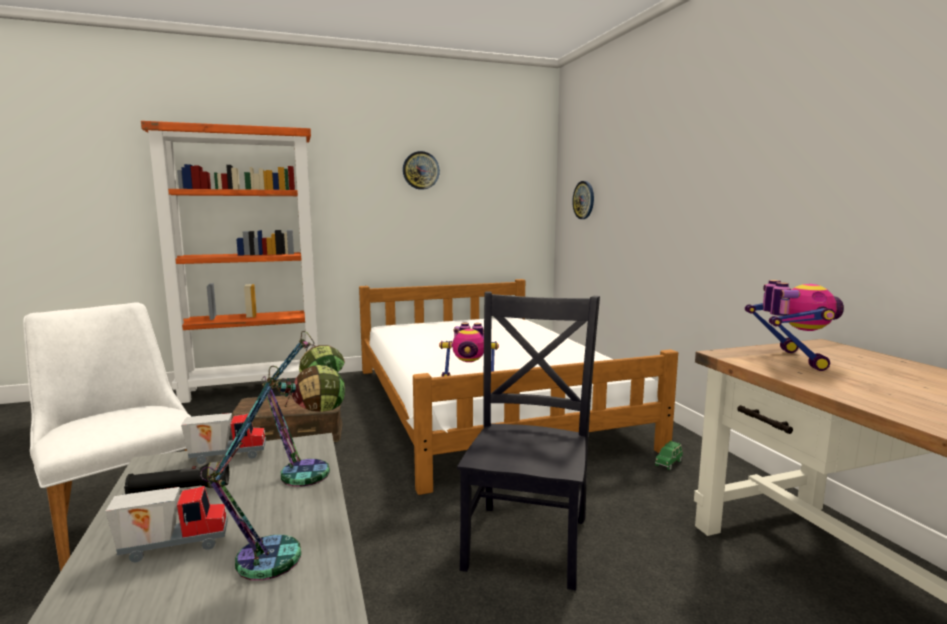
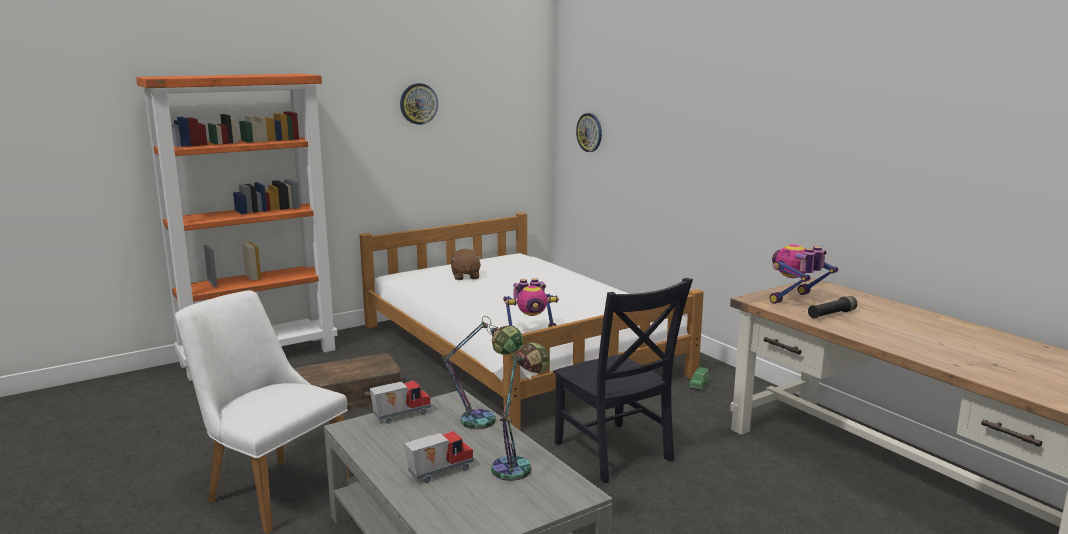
camera: 15 degrees left, 5 degrees up
black flashlight [124,461,229,494] -> black flashlight moved to [808,296,857,319]
black chair [457,292,600,591] -> black chair turned 150 degrees clockwise [553,278,693,483]
toy robot [745,280,844,371] -> toy robot turned 120 degrees counterclockwise [769,244,838,304]
none -> brown plush toy [451,249,482,280]

